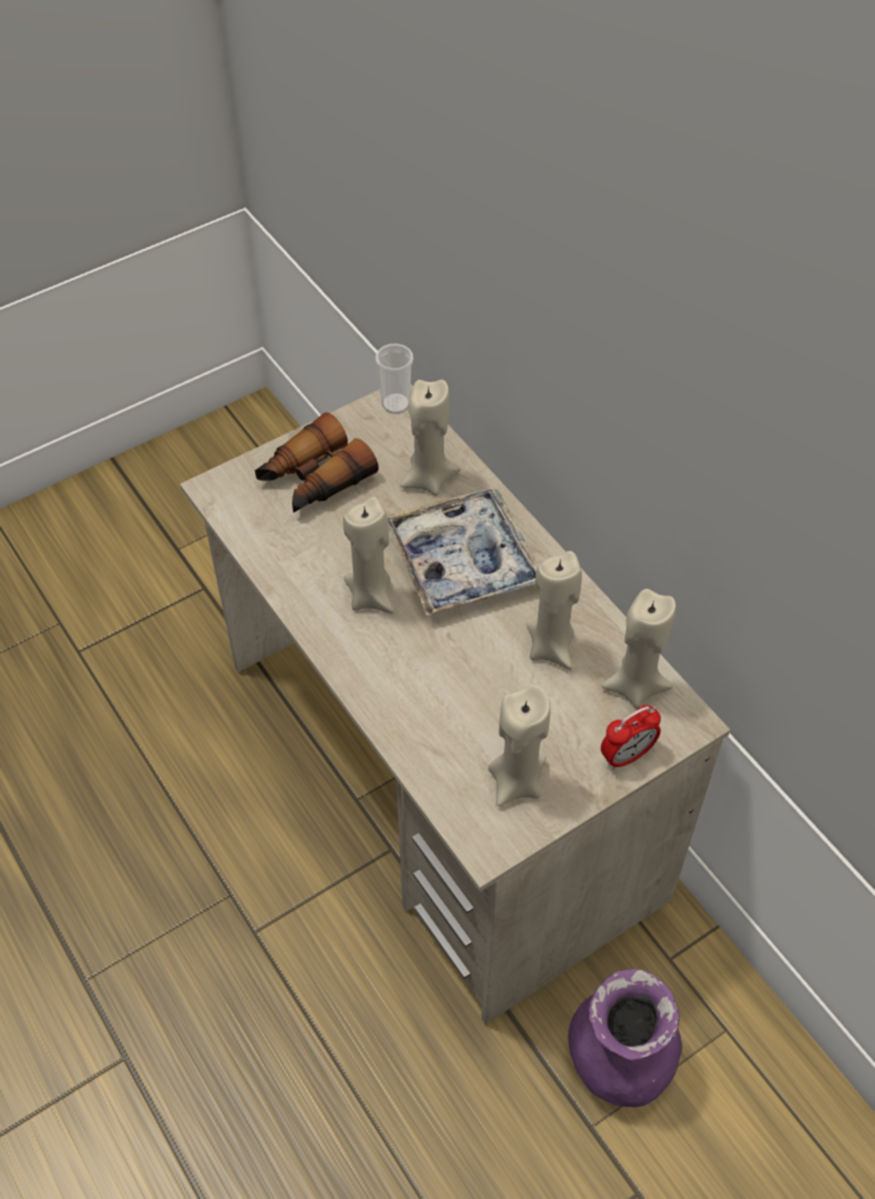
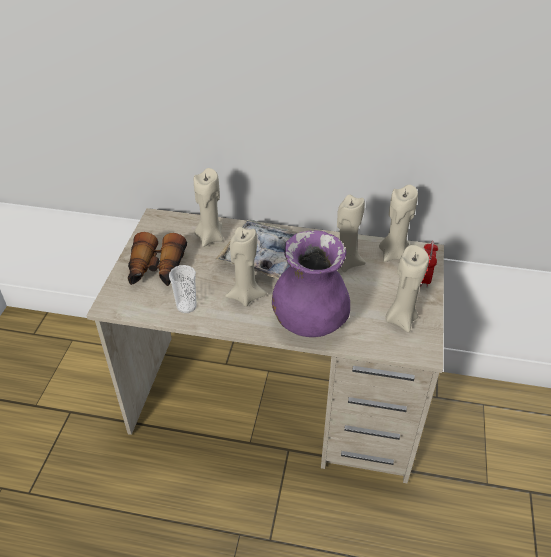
camera: 45 degrees left, 10 degrees down
cup [375,343,414,414] -> cup moved to [169,265,197,313]
purple vase [568,969,682,1107] -> purple vase moved to [272,230,350,337]

